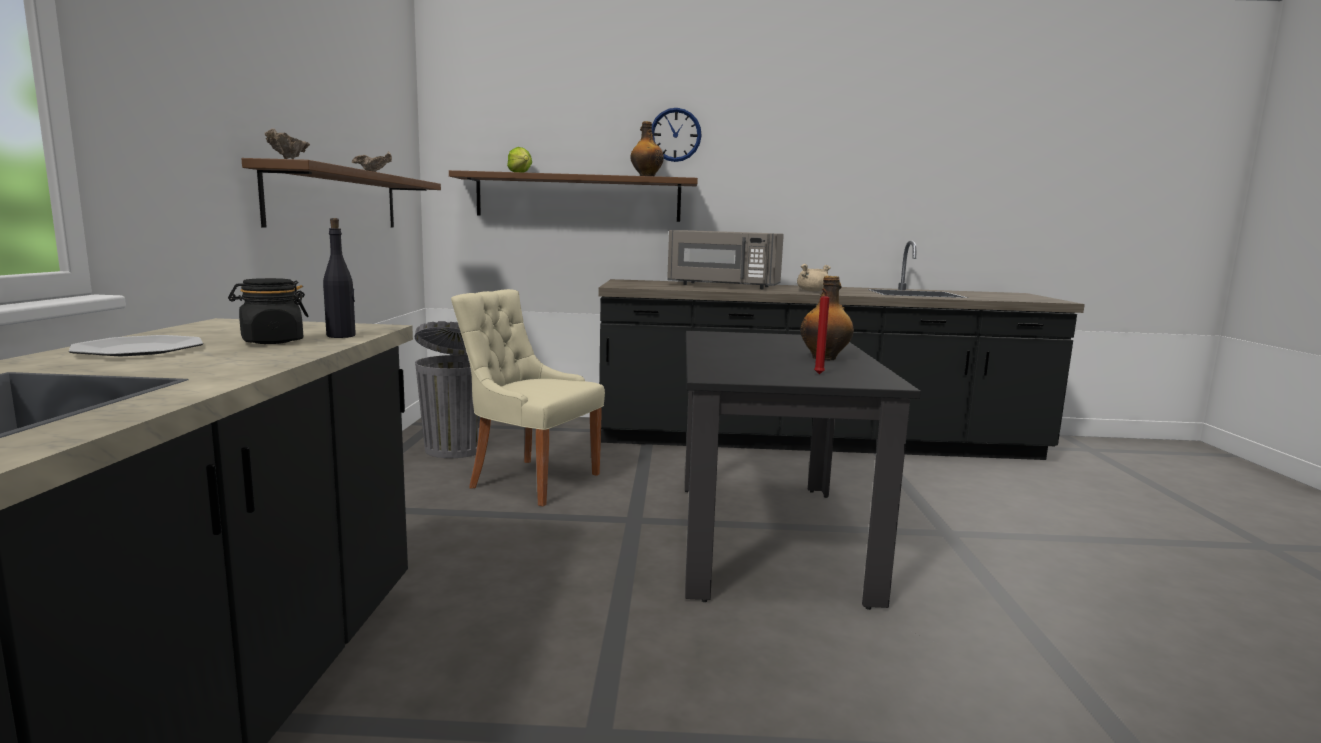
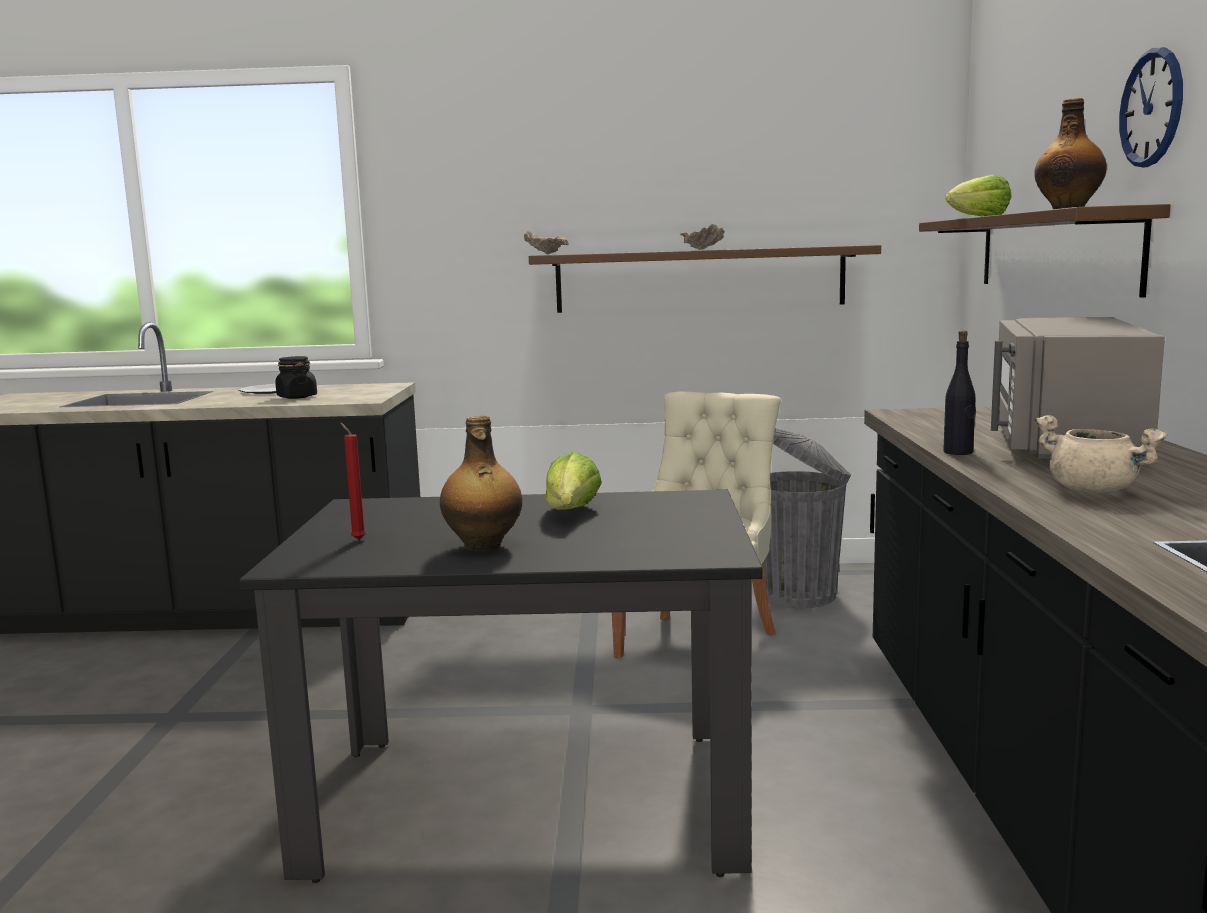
camera: 90 degrees right, 0 degrees up
black bottle [323,218,356,338] -> black bottle moved to [943,331,976,455]
none -> lettuce [545,452,602,510]

